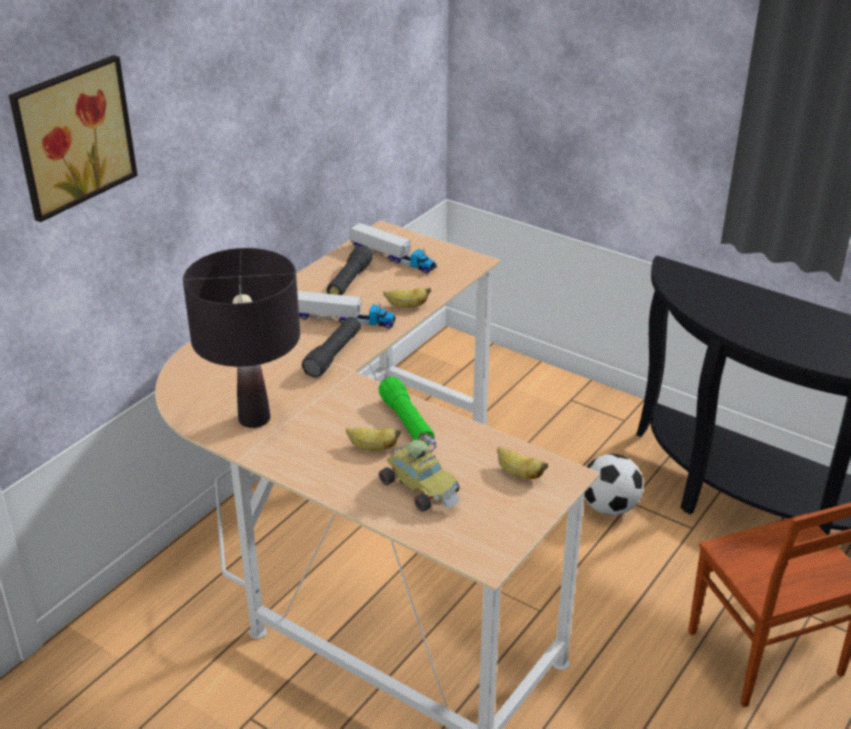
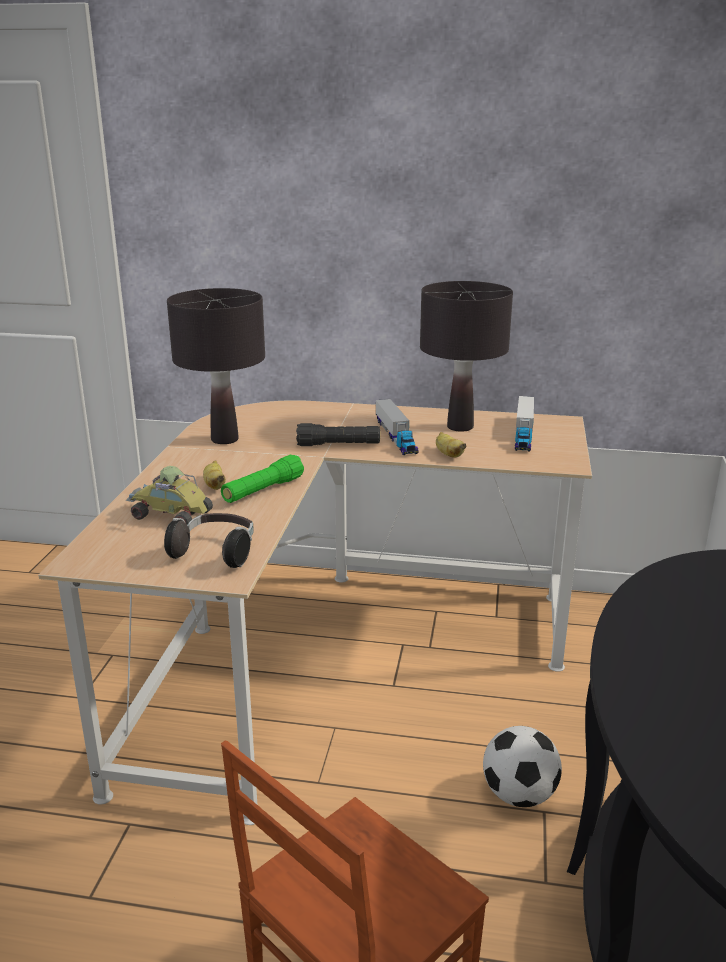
camera: 65 degrees right, 10 degrees down
picture [9,55,138,222] -> none
black flashlight [327,246,373,295] -> black table lamp [420,281,513,432]
toy car [379,432,461,512] -> toy car turned 90 degrees clockwise [126,466,213,525]
banana [497,447,548,479] -> headphones [164,513,254,568]

